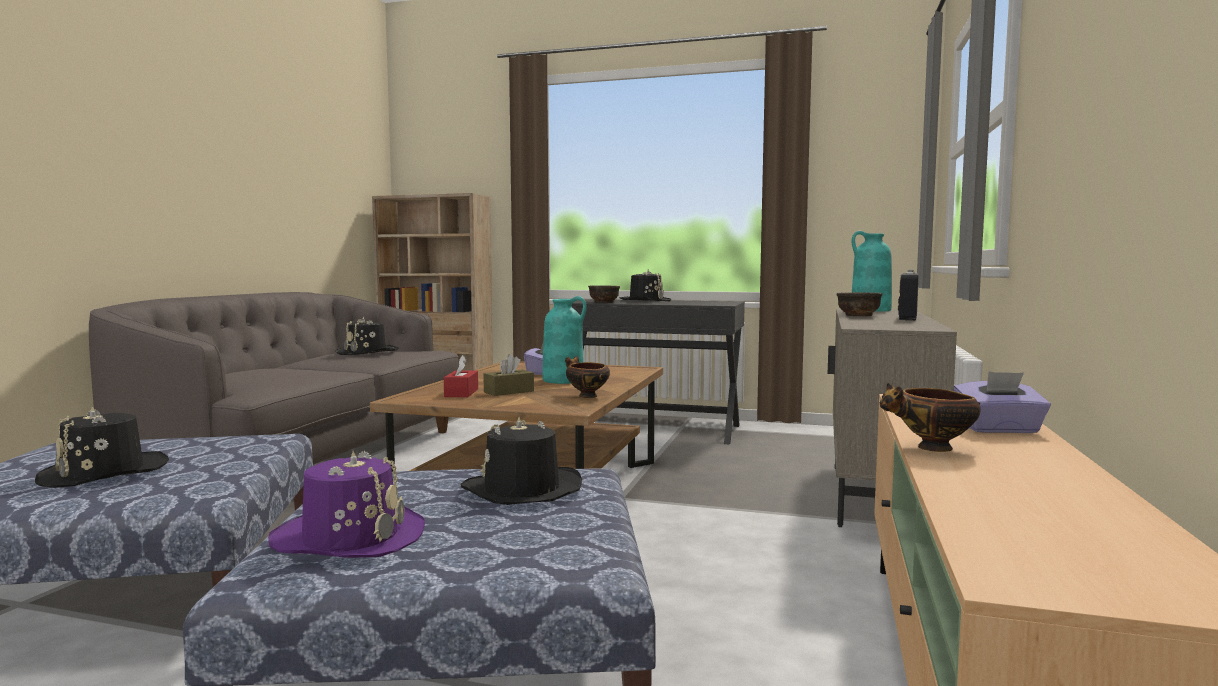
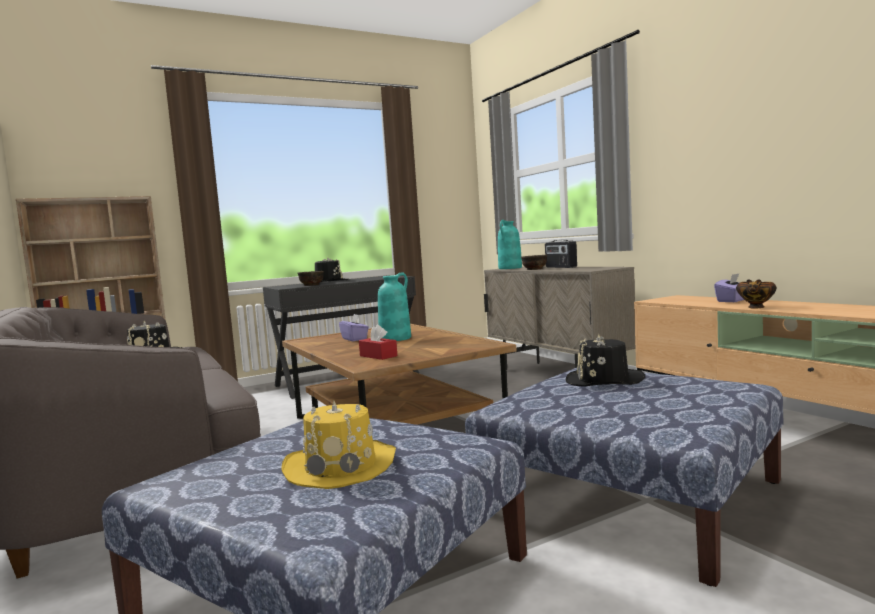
camera: 45 degrees left, 0 degrees up
black hat [35,406,169,488] -> yellow hat [281,400,396,489]
purple hat [268,451,425,558] -> none
brown tissue box [483,354,534,396] -> none
bowl [565,356,610,398] -> none

